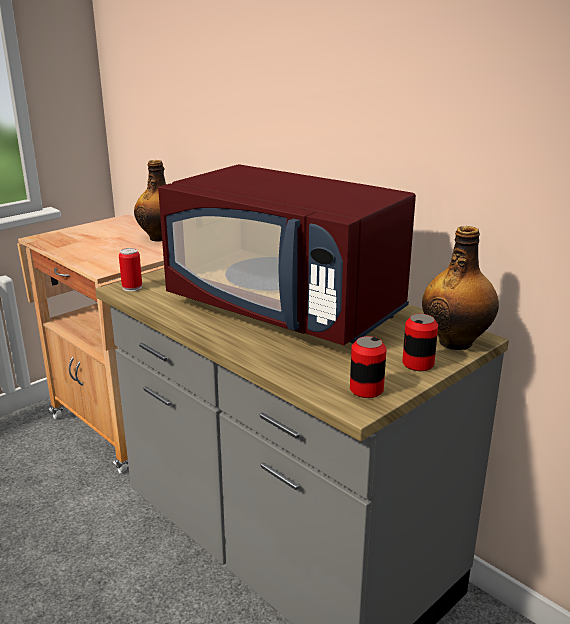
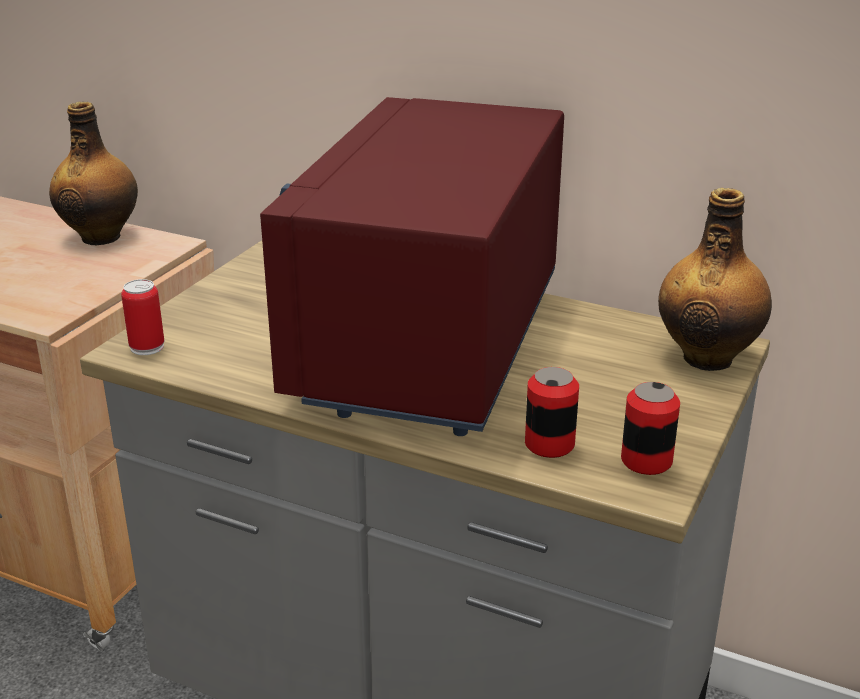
camera: 20 degrees left, 5 degrees up
red microwave [158,164,416,345] -> red microwave turned 90 degrees clockwise [260,97,564,436]
can [402,314,438,371] -> can moved to [525,367,579,458]

